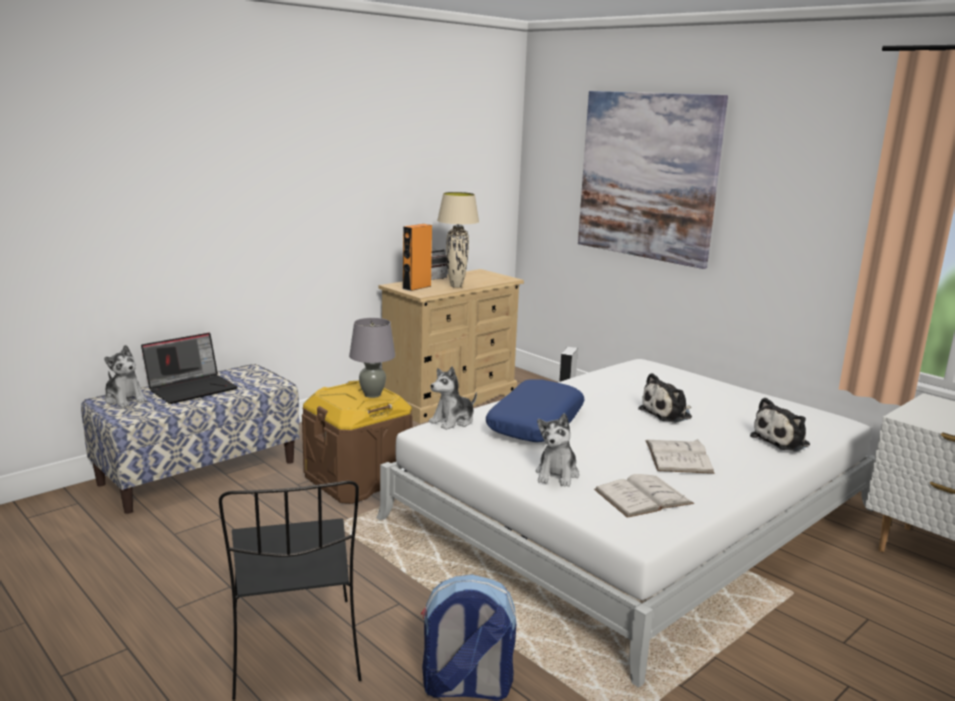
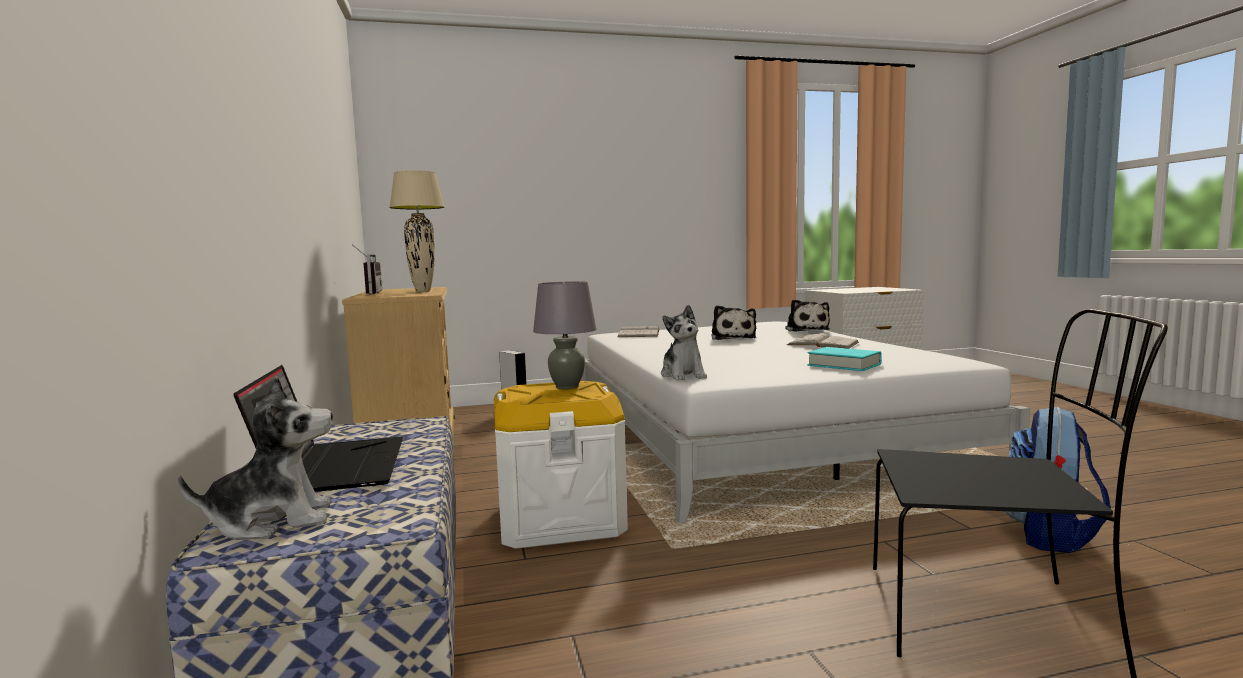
camera: 60 degrees left, 10 degrees down
brown storage box [302,381,413,504] -> white storage box [494,381,628,549]
orange speaker [403,224,432,291] -> none
blue pillow [486,380,584,442] -> none
plush toy [536,413,579,487] -> turquoise book [807,347,882,371]
picture [578,91,728,269] -> none
white book [594,474,694,518] -> white book moved to [618,325,660,337]

